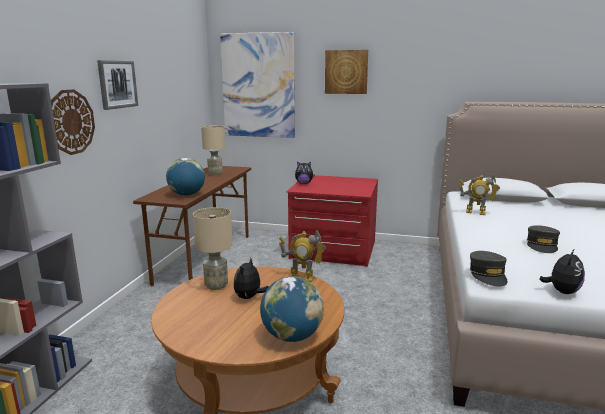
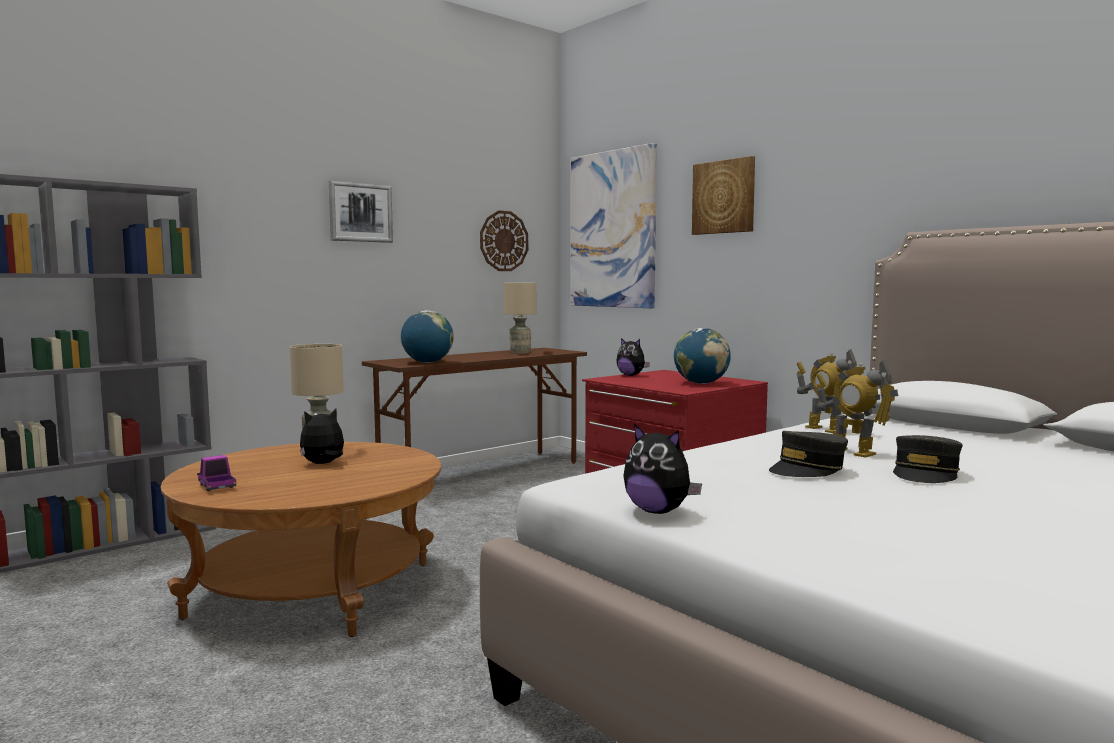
camera: 35 degrees right, 10 degrees down
wall clock [51,89,95,155] -> wall clock moved to [480,210,528,271]
globe [260,276,324,342] -> globe moved to [674,328,731,384]
toy robot [279,230,326,282] -> toy robot moved to [816,359,898,458]
grey cap [470,251,507,287] -> grey cap moved to [893,435,962,483]
plush toy [539,248,585,294] -> plush toy turned 60 degrees clockwise [623,424,702,514]
none -> toy truck [197,455,236,491]

